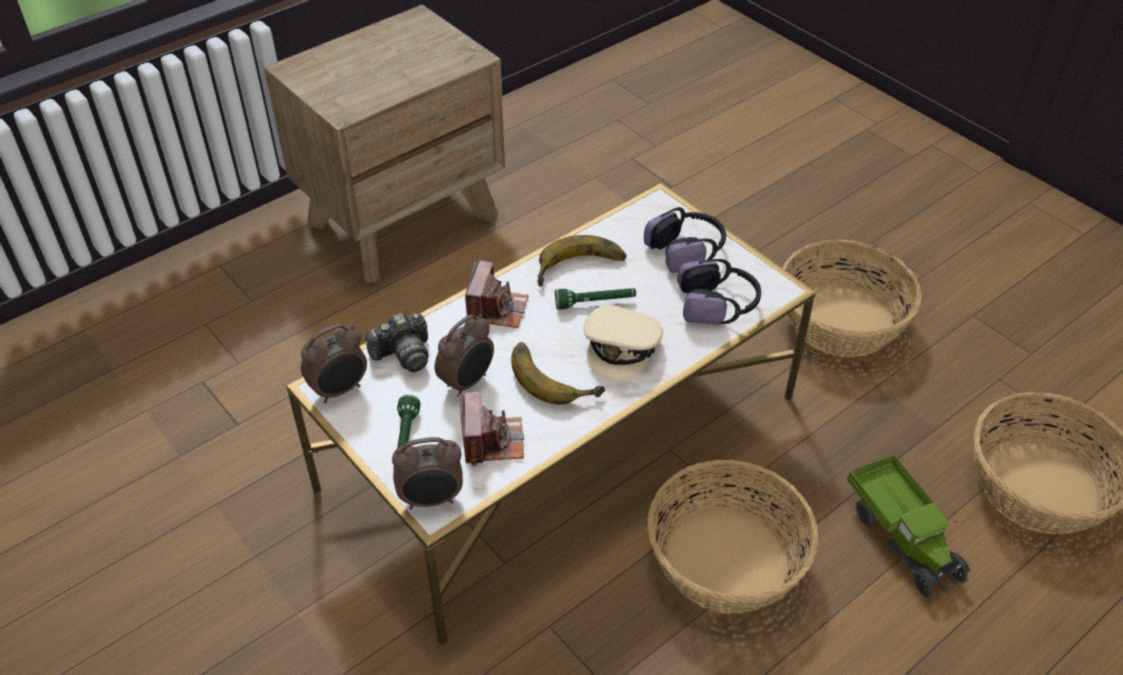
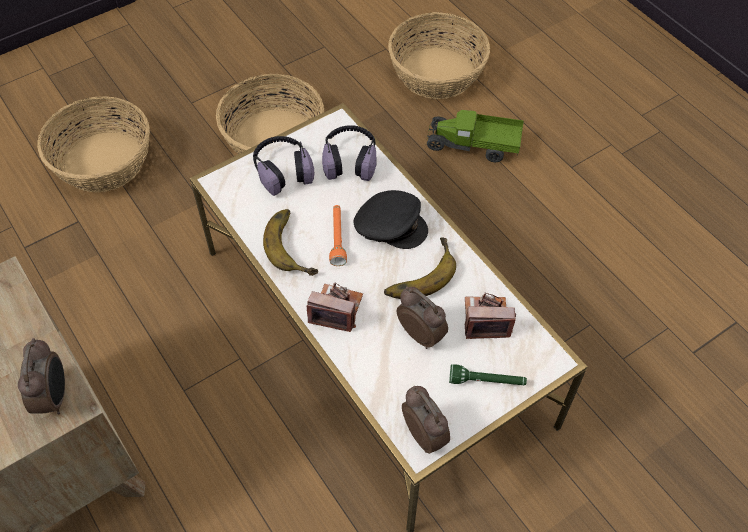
camera: 85 degrees left, 10 degrees up
camera [365,313,429,372] -> none
alarm clock [392,437,463,509] -> alarm clock moved to [18,338,65,414]
green flashlight [555,288,636,310] -> orange flashlight [329,205,347,266]
beige cap [583,305,663,381] -> black cap [354,190,428,249]
basket [647,460,818,613] -> basket moved to [37,96,150,193]
toy truck [847,454,970,598] -> toy truck turned 150 degrees counterclockwise [427,110,524,162]

